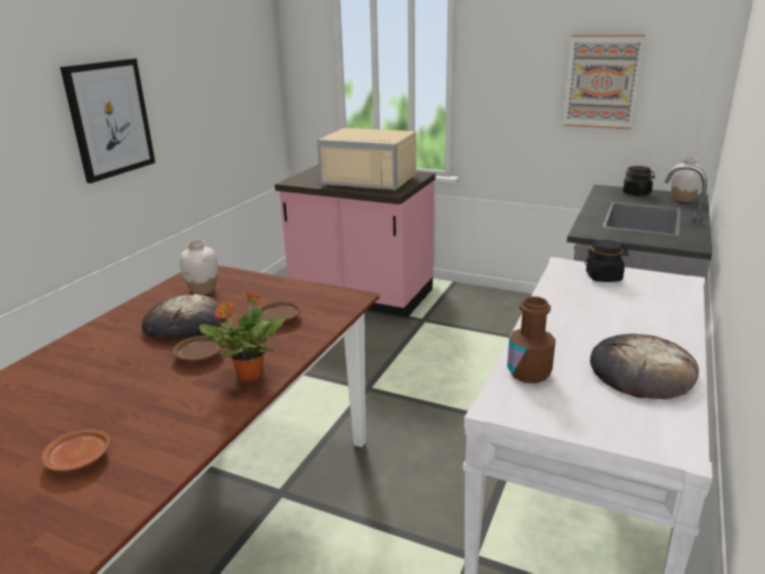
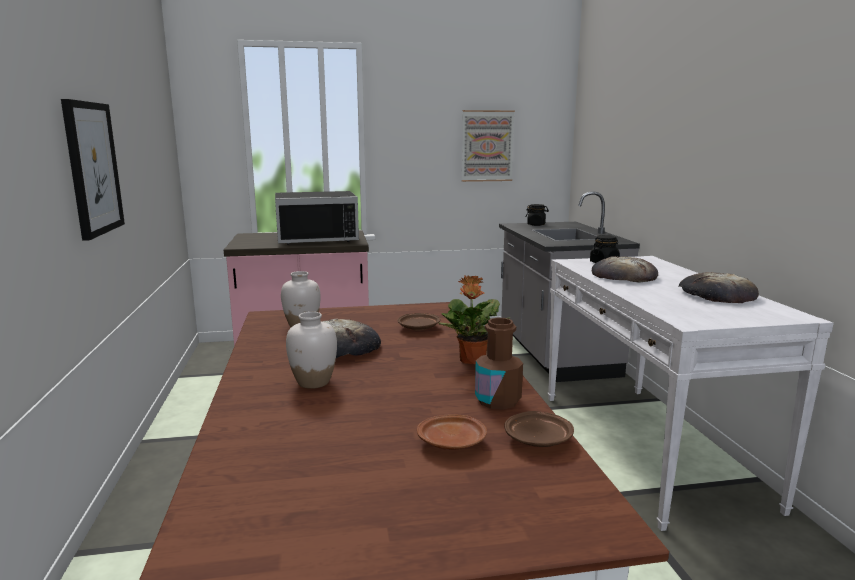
camera: 35 degrees left, 10 degrees down
brown plate [172,335,223,362] -> brown plate moved to [504,411,574,447]
beige microwave [317,128,416,190] -> black microwave [275,191,359,245]
brown bottle [507,296,556,383] -> brown bottle moved to [475,318,523,410]
white vase [671,157,704,202] -> white vase moved to [286,312,337,389]
none -> bread [592,256,658,283]

